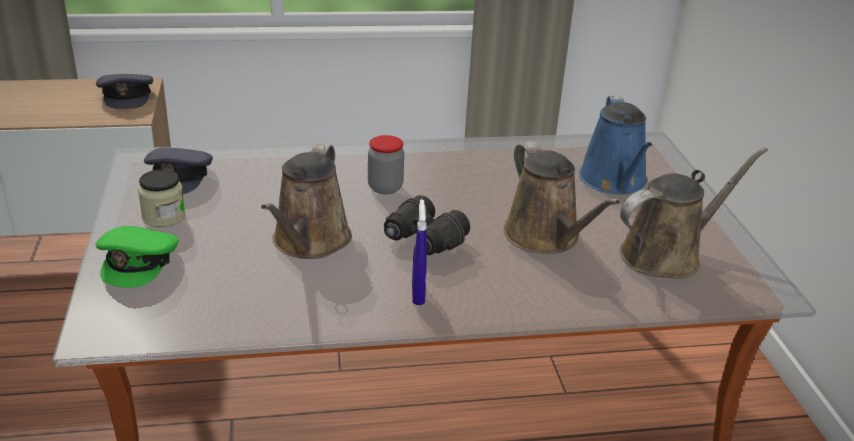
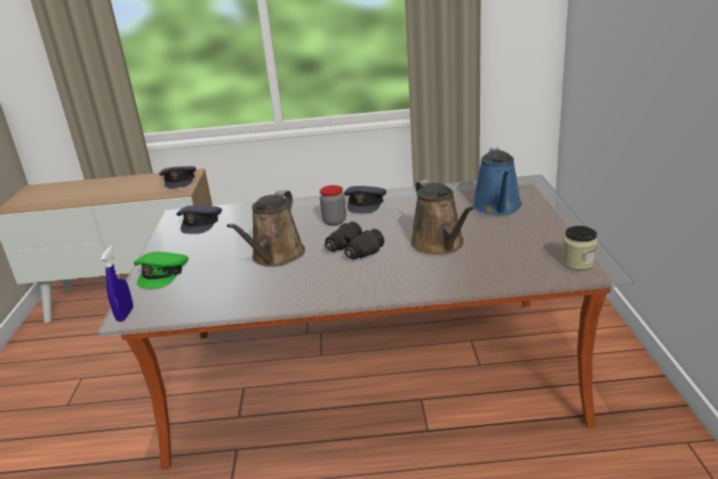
camera: 10 degrees right, 5 degrees down
jar [138,170,185,227] -> jar moved to [562,226,598,270]
blue spray bottle [412,199,427,305] -> blue spray bottle moved to [101,246,133,322]
brown watering can [620,147,768,279] -> none
none -> grey cap [344,186,386,213]

